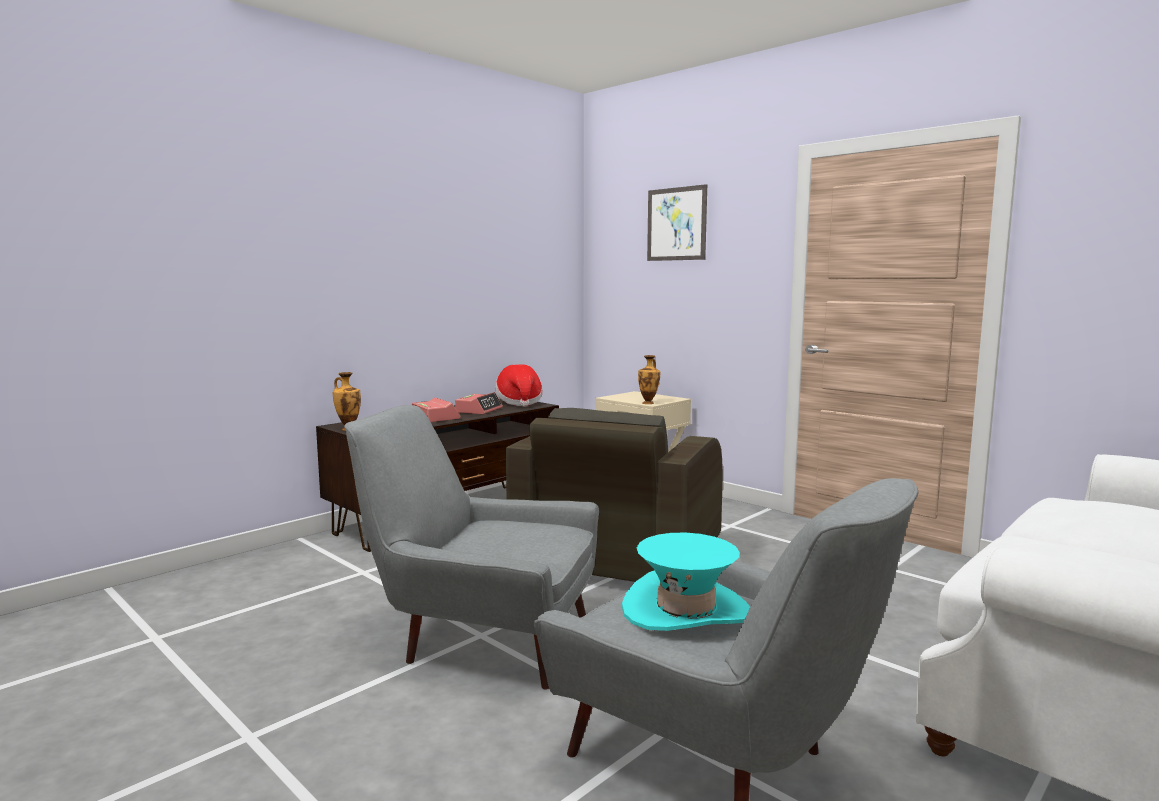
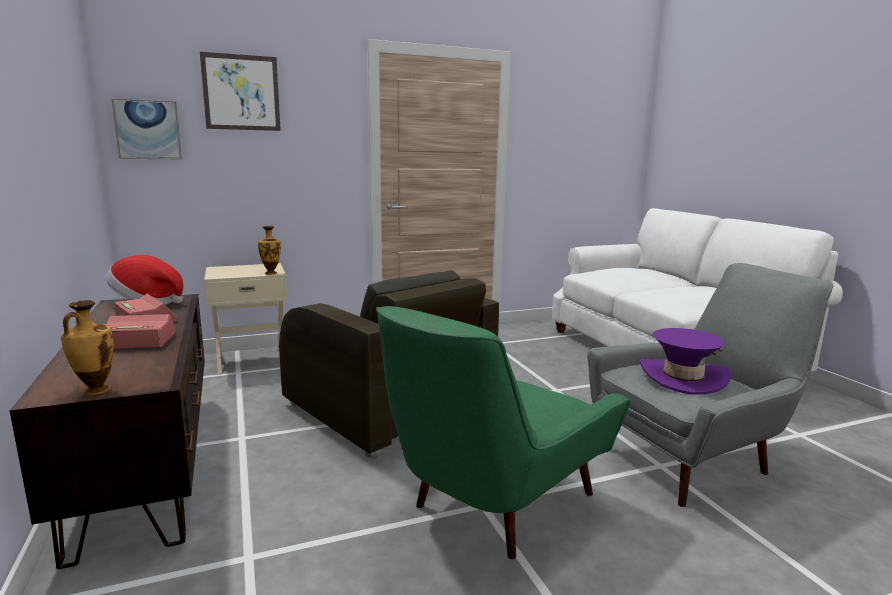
camera: 65 degrees left, 5 degrees up
grey armchair [344,405,599,690] -> green armchair [376,306,631,559]
turquoise hat [622,533,750,631] -> purple hat [640,328,731,395]
none -> picture [112,99,182,159]

